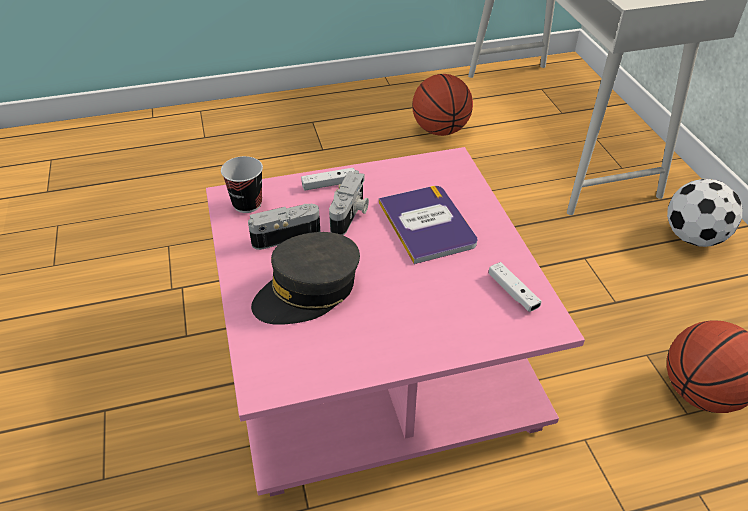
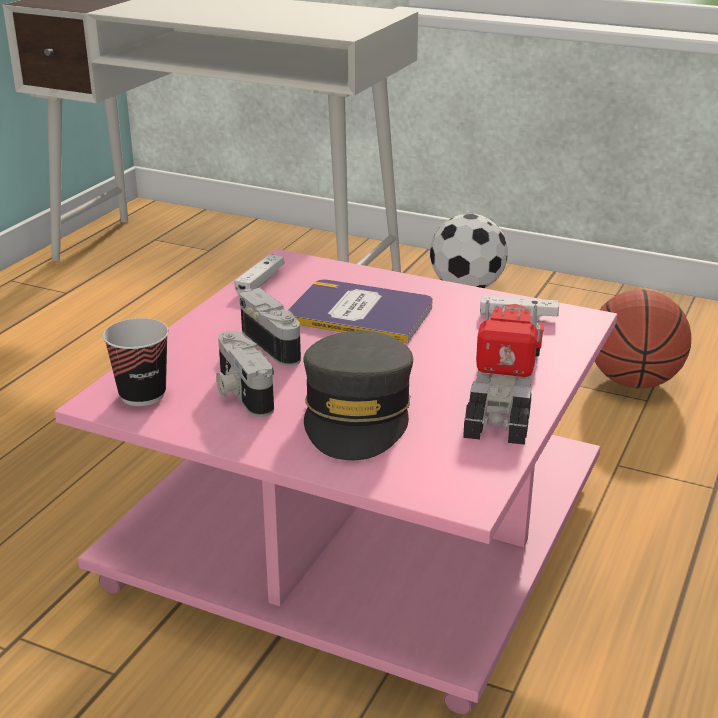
camera: 50 degrees left, 15 degrees down
camera [248,204,320,250] -> camera turned 45 degrees counterclockwise [216,331,274,417]
white game controller [301,168,355,190] -> white game controller moved to [235,254,284,294]
basketball [412,74,473,136] -> none
none -> toy truck [463,300,544,445]

